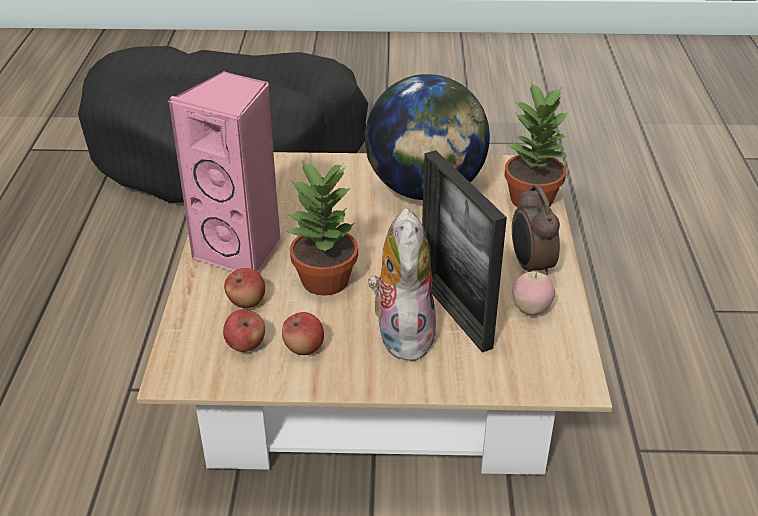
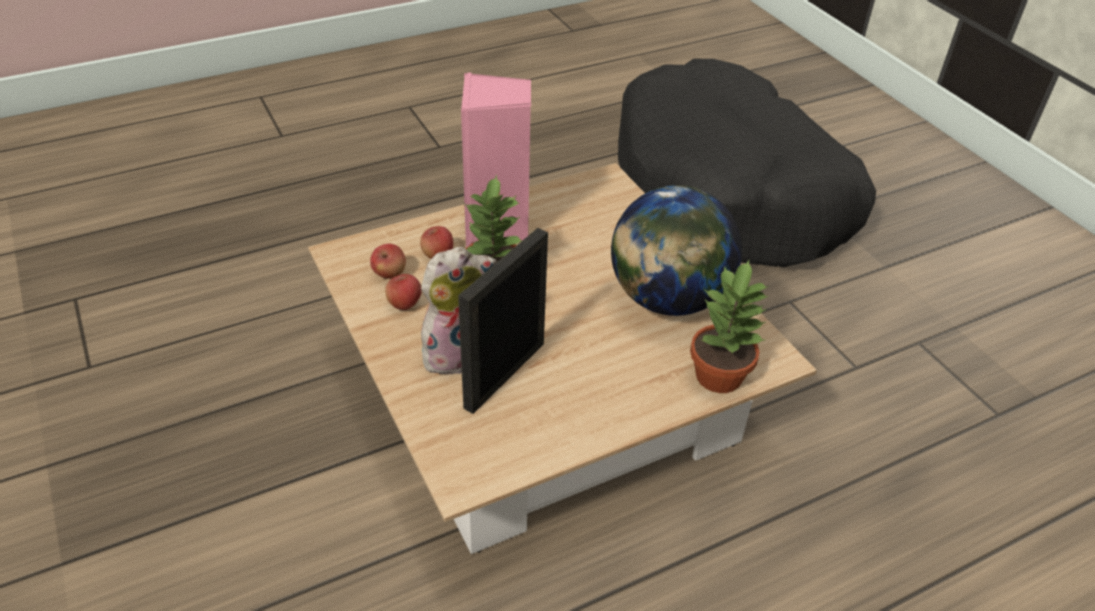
camera: 60 degrees right, 5 degrees up
alarm clock [512,185,560,275] -> none
apple [512,272,555,315] -> none

